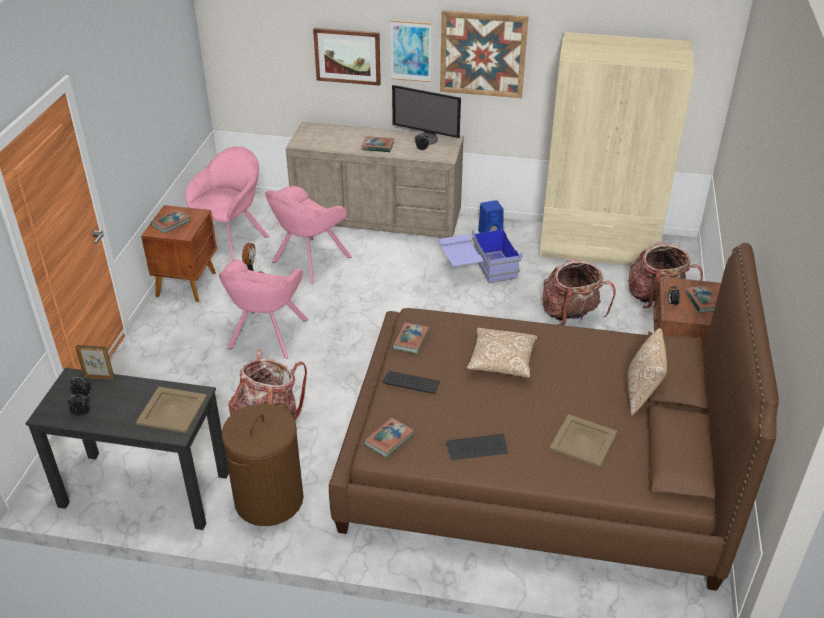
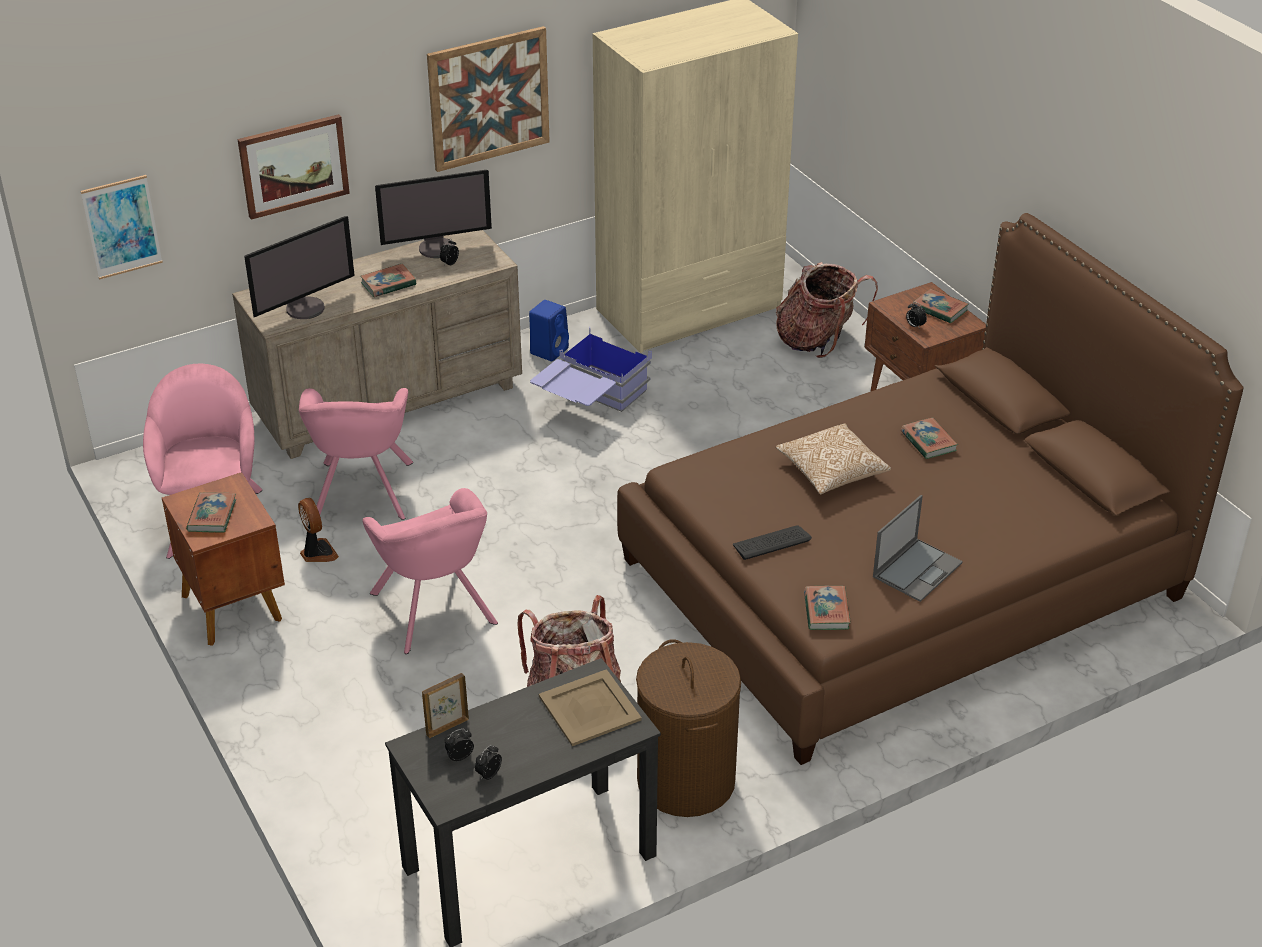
camera: 40 degrees left, 0 degrees up
picture [391,20,431,82] -> picture moved to [80,175,163,279]
book [392,323,429,354] -> book moved to [901,418,958,459]
keyboard [446,434,508,460] -> laptop [873,495,963,602]
backpack [542,258,616,325] -> none
beige tray [549,414,617,467] -> none
pillow [628,328,667,415] -> none
none -> monitor [244,216,355,319]

